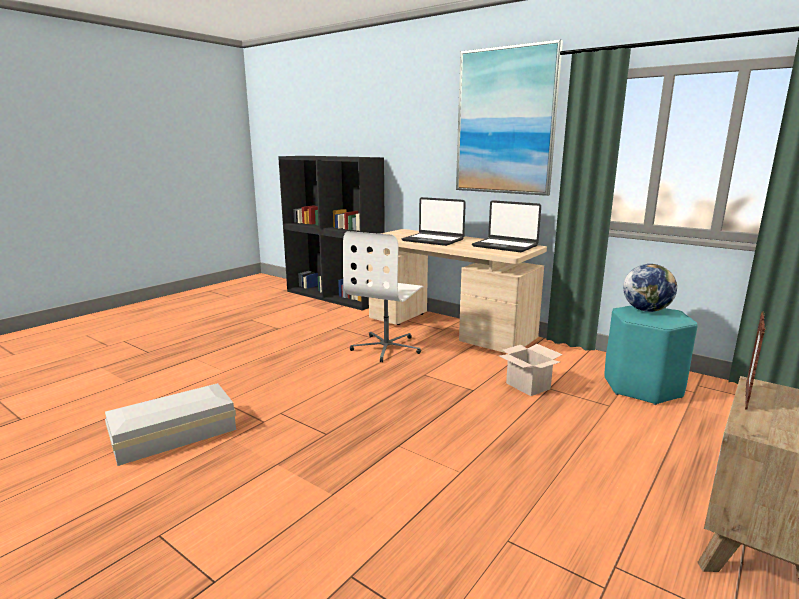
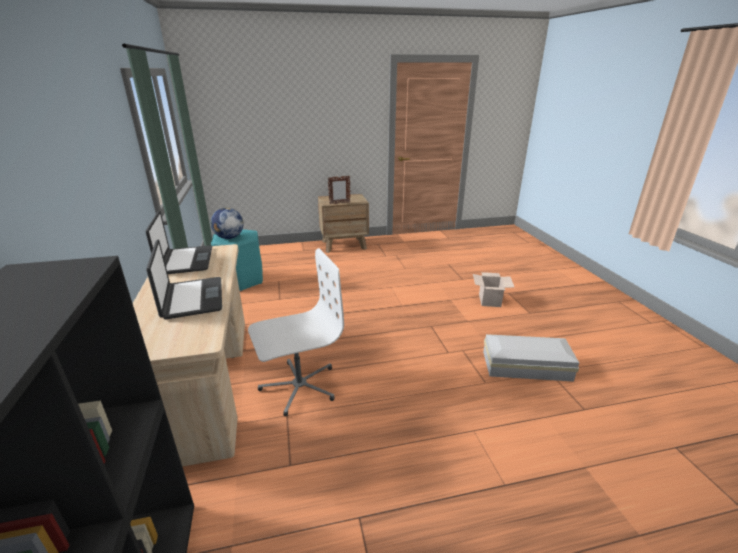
camera: 140 degrees left, 10 degrees up
picture [456,40,563,196] -> none
cardboard box [499,344,563,396] -> cardboard box moved to [473,272,514,307]

